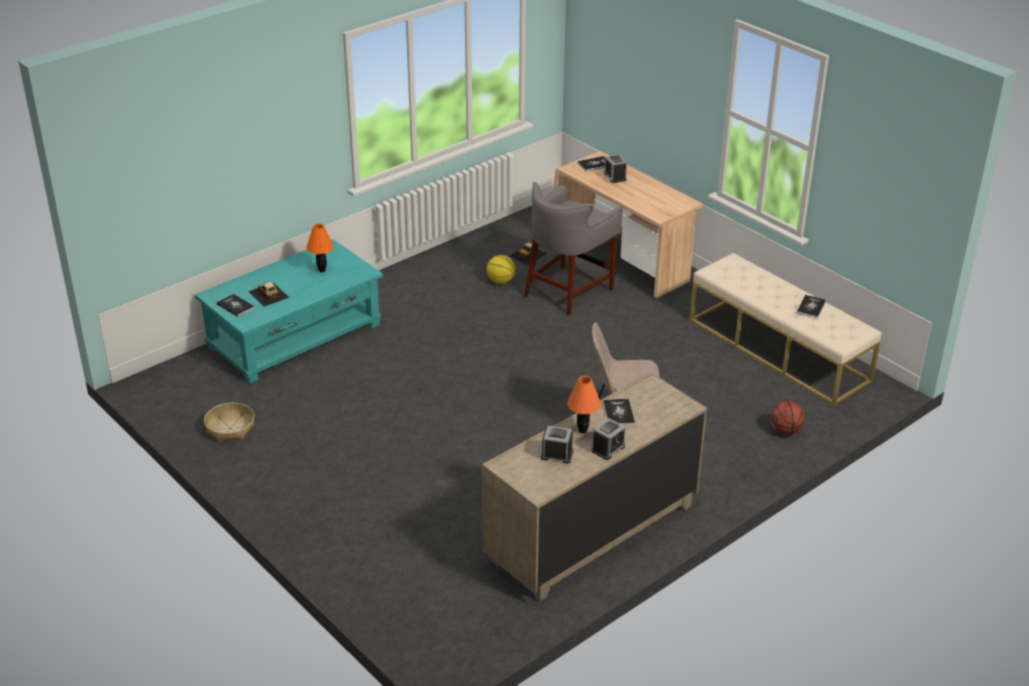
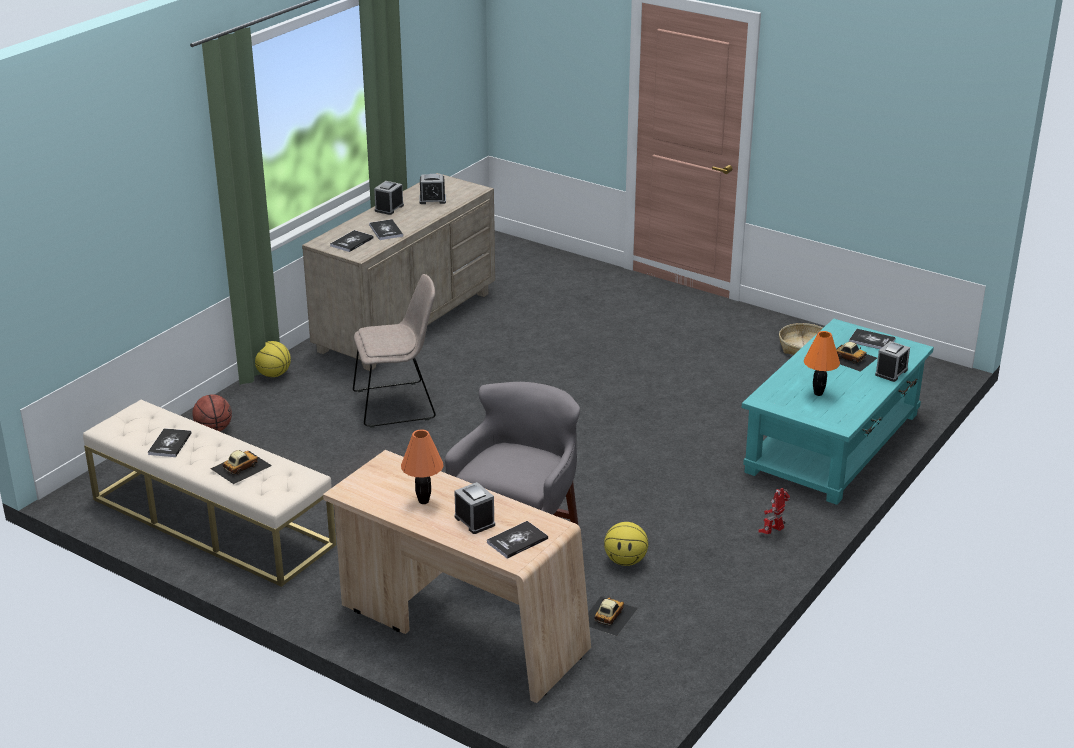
camera: 165 degrees right, 5 degrees down
orange table lamp [567,376,601,434] -> orange table lamp moved to [401,429,443,504]
none -> toy car [210,450,272,484]
none -> basketball [255,341,291,377]
none -> book [330,230,374,252]
none -> toy robot [758,488,790,534]
none -> alarm clock [875,341,910,382]

